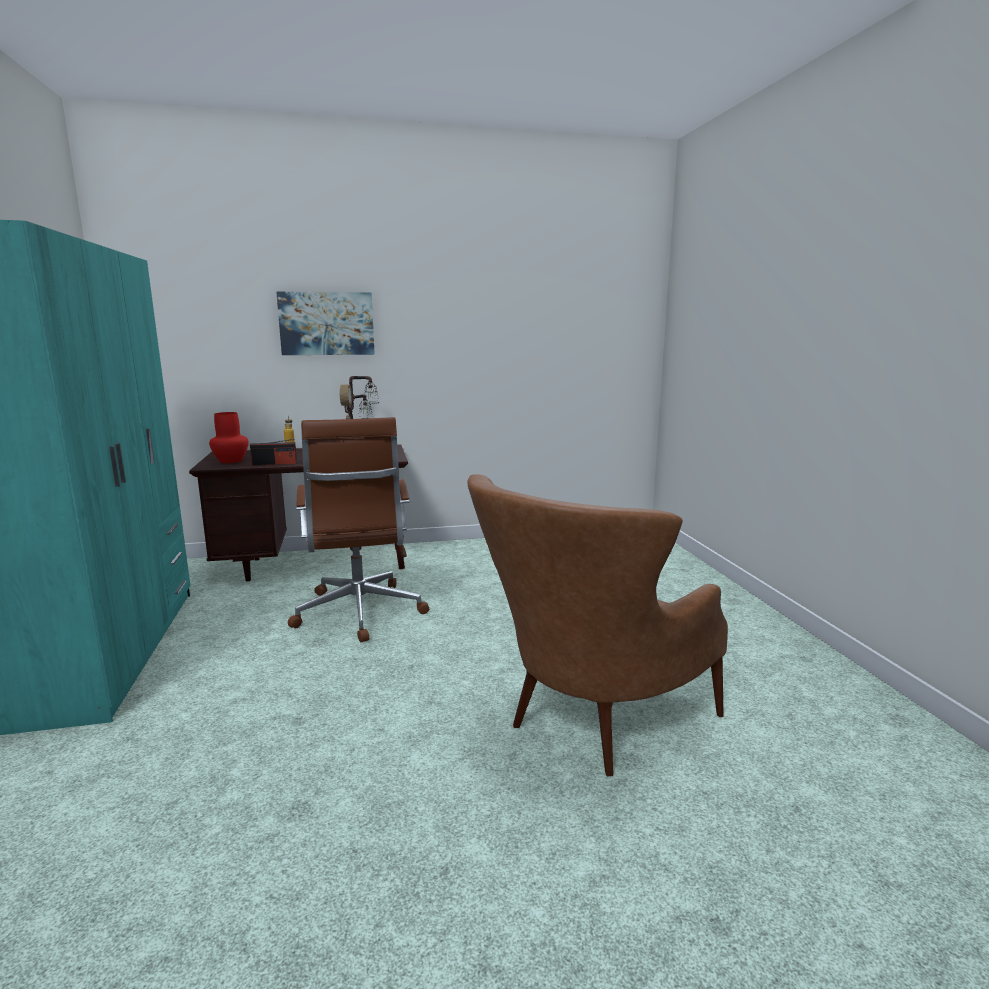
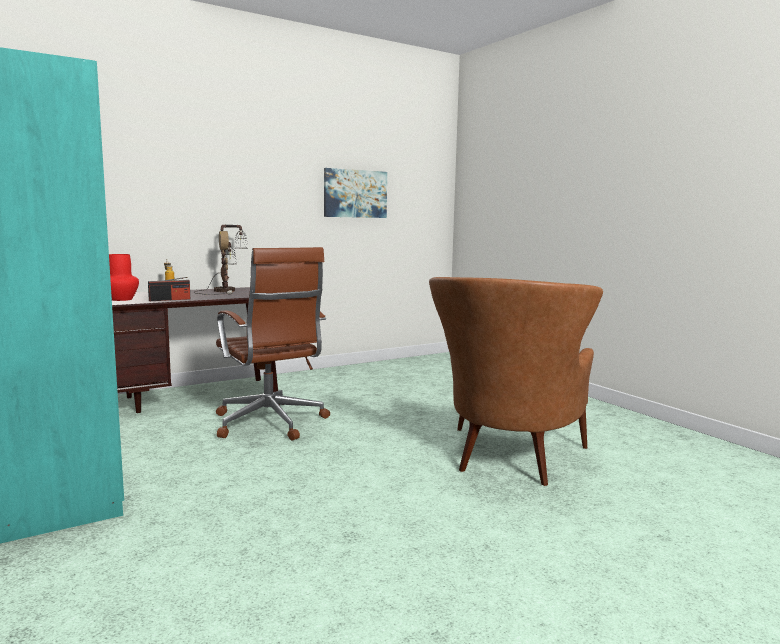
camera: 20 degrees left, 5 degrees down
picture [276,291,375,355] -> picture moved to [324,168,387,218]

